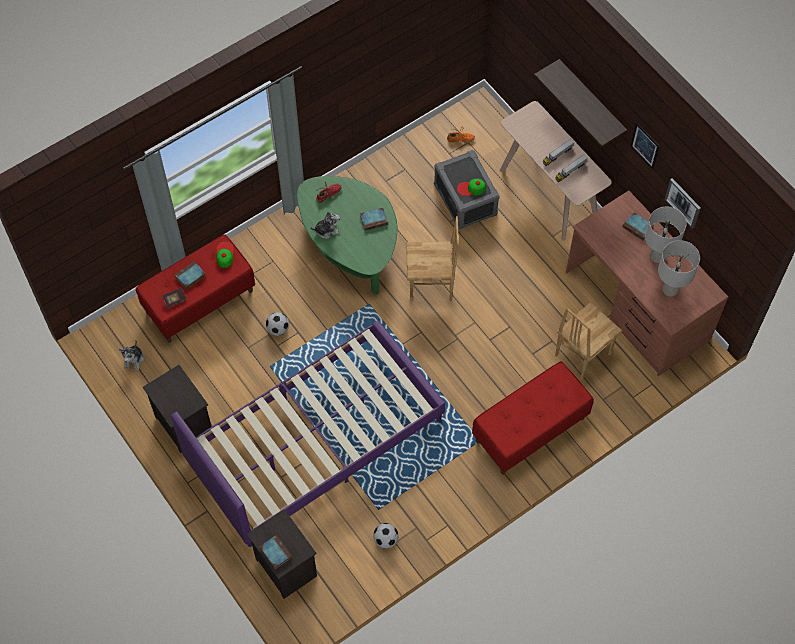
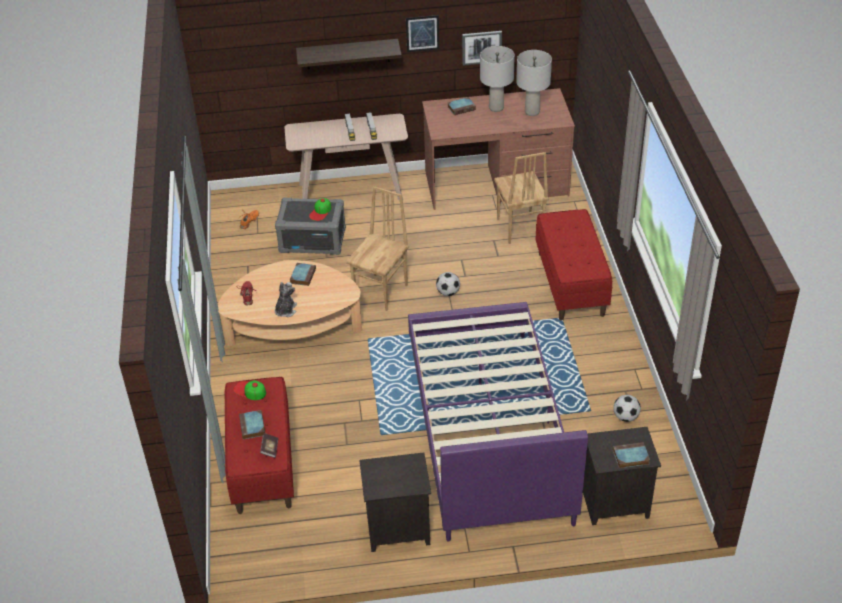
camera: 60 degrees left, 20 degrees down
plush toy [119,341,144,370] -> none
football [266,312,289,336] -> football moved to [436,272,460,296]
green coffee table [297,176,398,295] -> beige coffee table [218,260,362,346]

